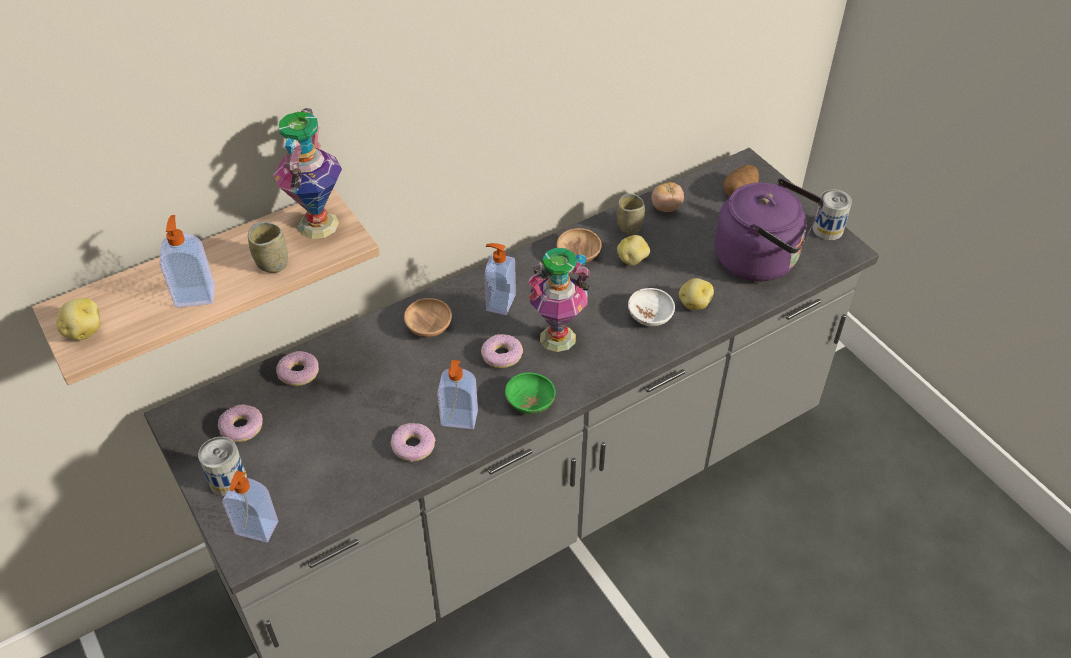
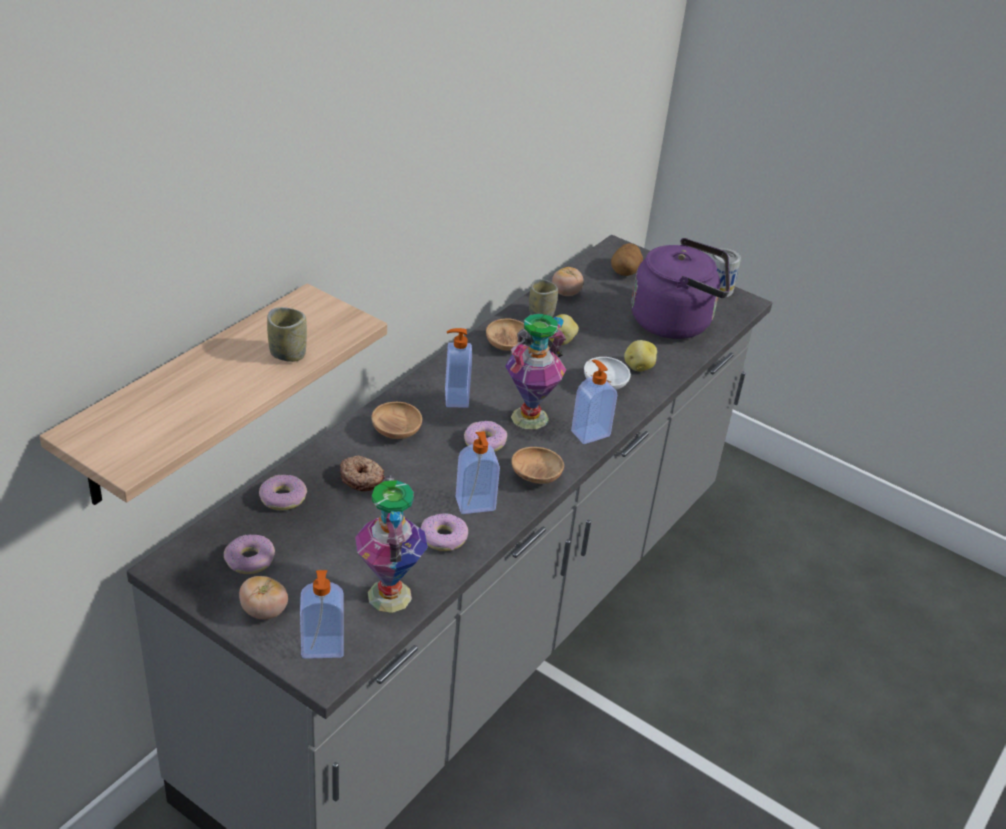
camera: 25 degrees left, 10 degrees down
potato [56,298,100,340] -> none
soap dispenser [159,215,215,307] -> soap dispenser moved to [571,360,617,444]
can [198,437,247,496] -> tomato [239,576,288,620]
vase [273,108,342,239] -> vase moved to [355,475,428,613]
green bowl [505,373,556,414] -> brown bowl [512,447,564,484]
none -> donut [340,455,385,491]

